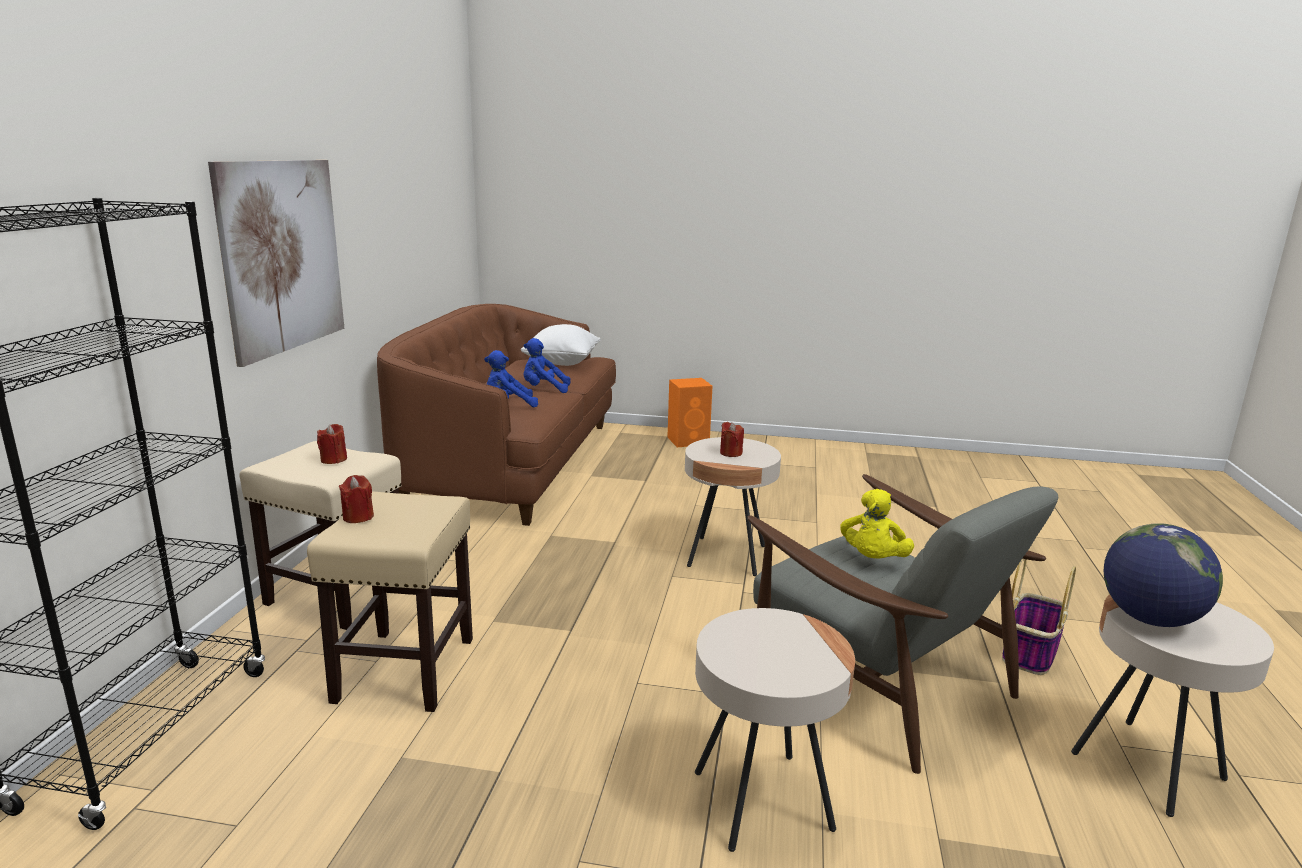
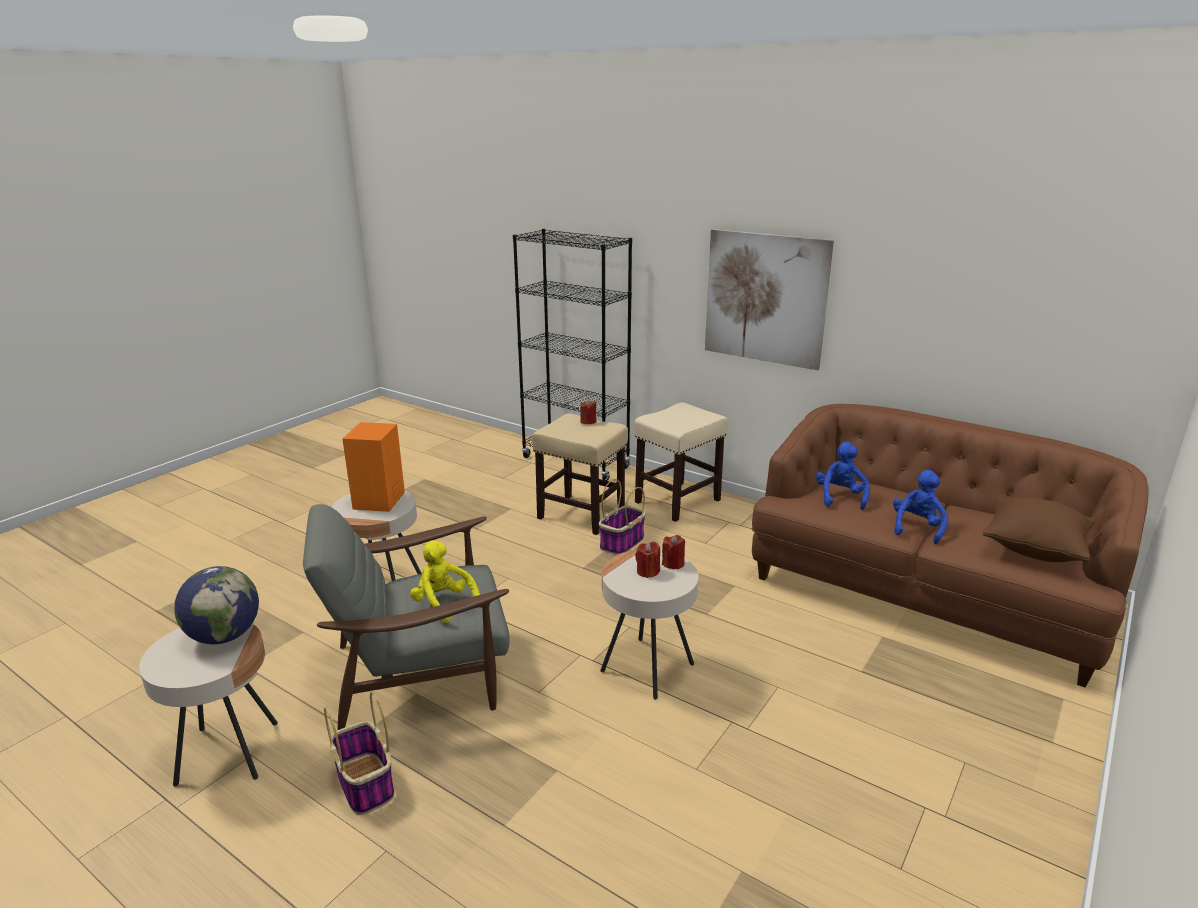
camera: 115 degrees right, 5 degrees up
red candle [317,424,347,464] -> red candle moved to [662,535,685,569]
white pillow [521,324,601,366] -> brown pillow [982,498,1095,562]
orange speaker [667,378,712,447] -> orange speaker moved to [342,422,405,512]
none -> basket [599,479,646,555]

